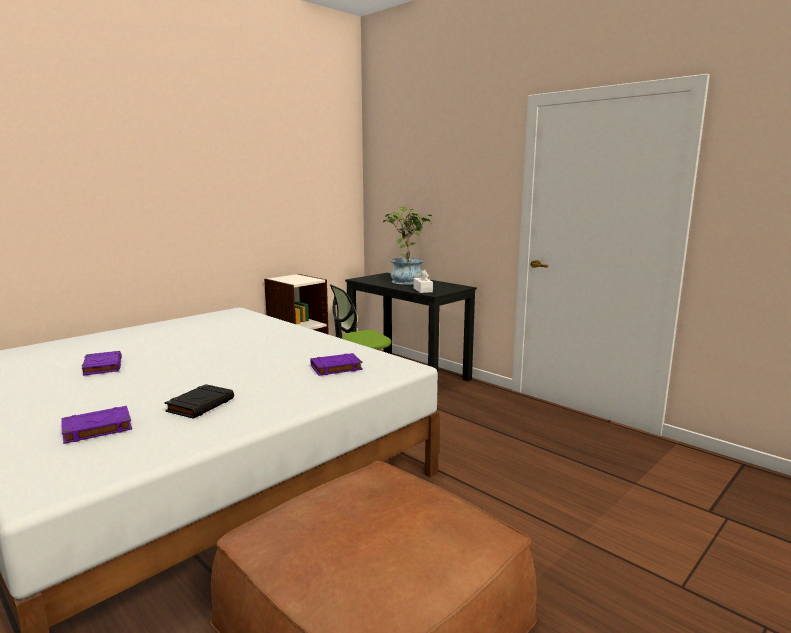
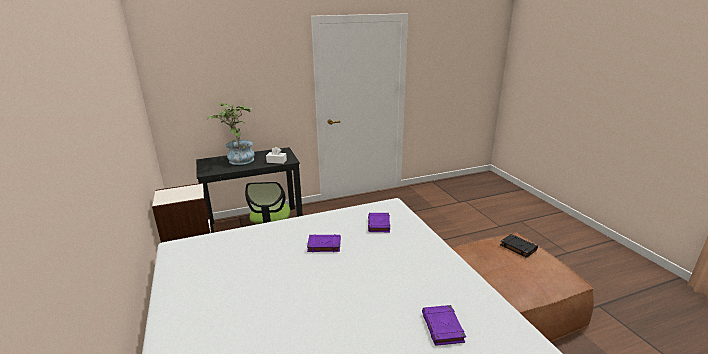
camera: 65 degrees left, 10 degrees up
purple book [82,351,122,376] -> purple book moved to [307,234,341,252]
black book [165,384,234,419] -> black book moved to [500,234,538,258]

